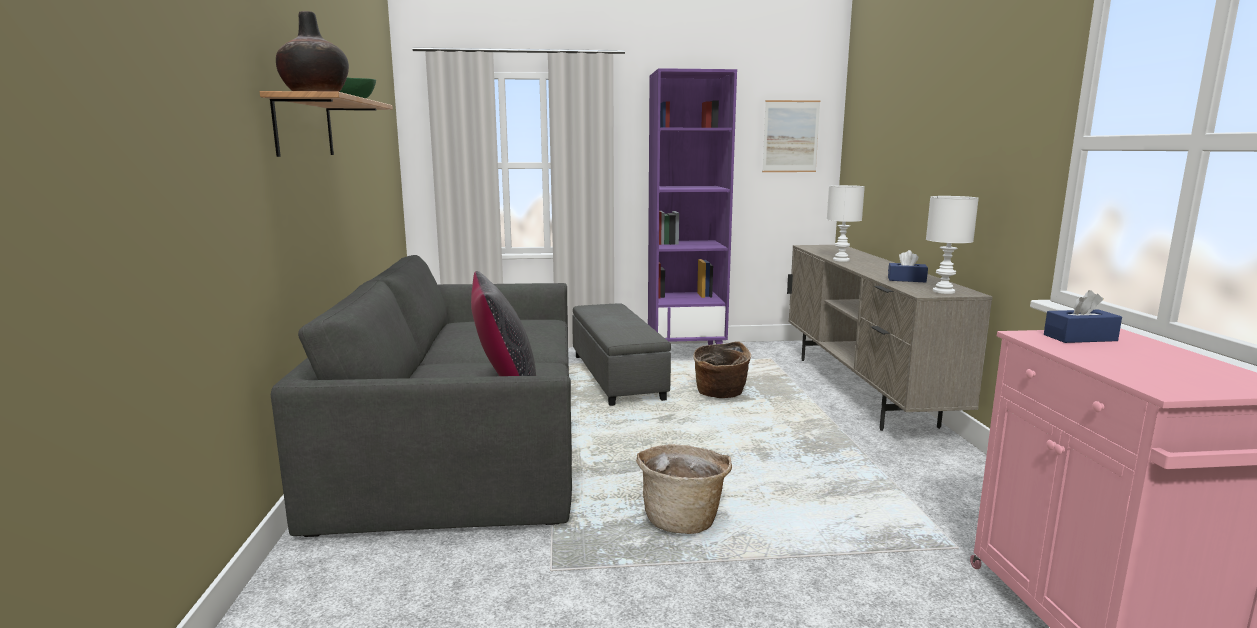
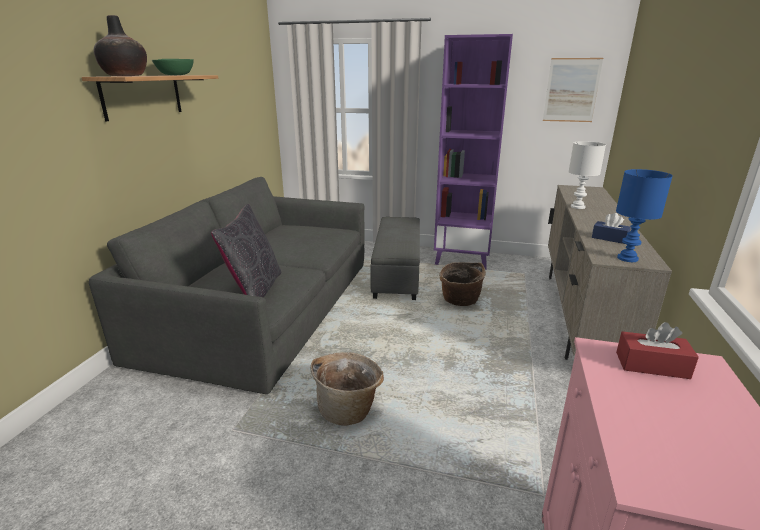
camera: 20 degrees right, 10 degrees up
white table lamp [926,196,979,294] -> blue table lamp [616,169,673,262]
blue tissue box [1044,290,1122,343] -> red tissue box [616,322,699,379]

